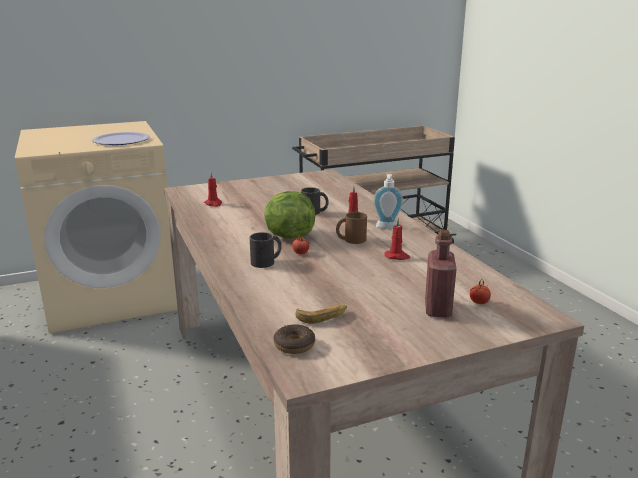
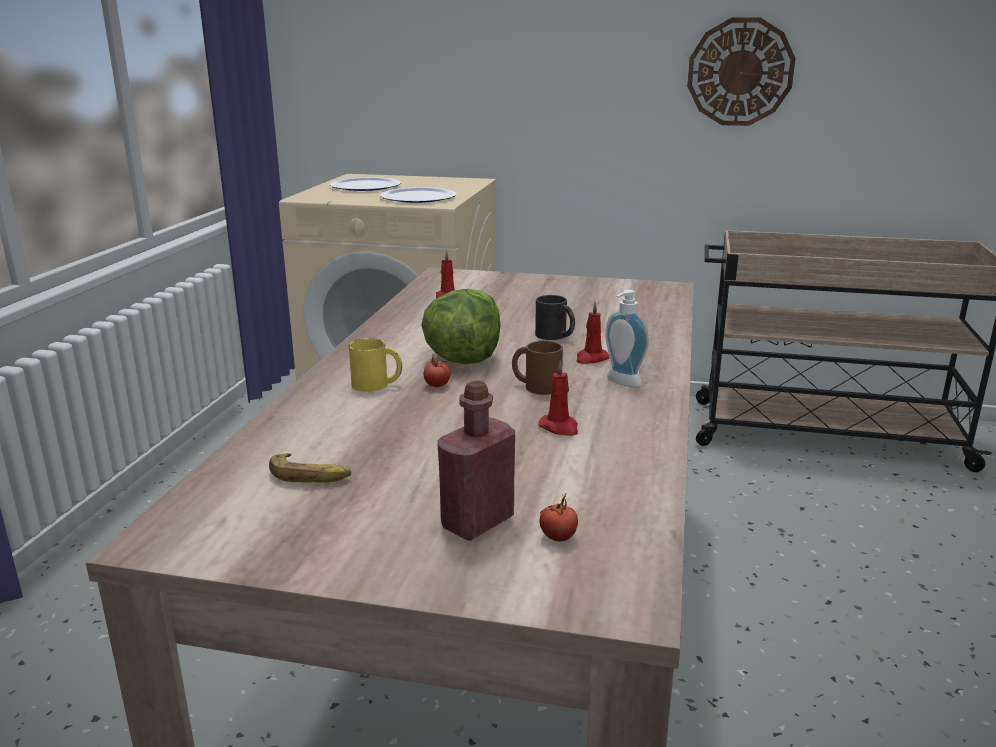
camera: 35 degrees right, 0 degrees up
black mug [250,232,282,268] -> yellow mug [349,338,402,392]
donut [273,324,315,354] -> none
none -> plate [329,177,401,191]
none -> wall clock [687,17,796,126]

